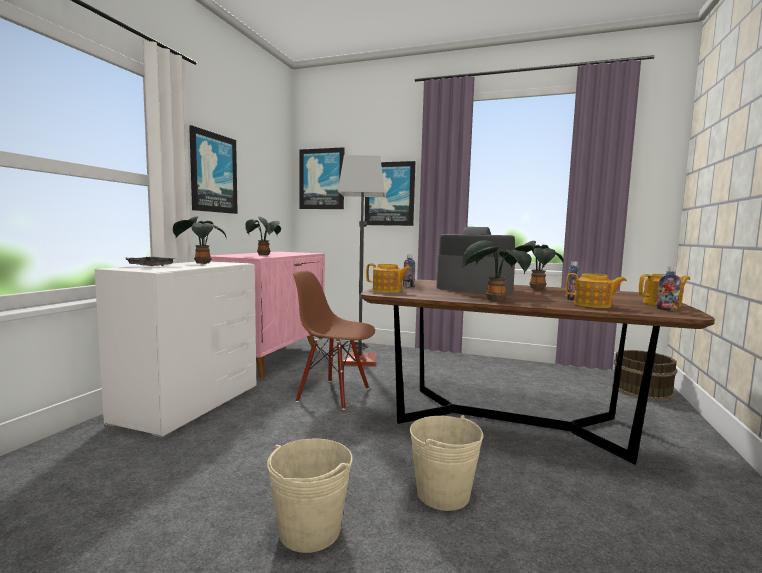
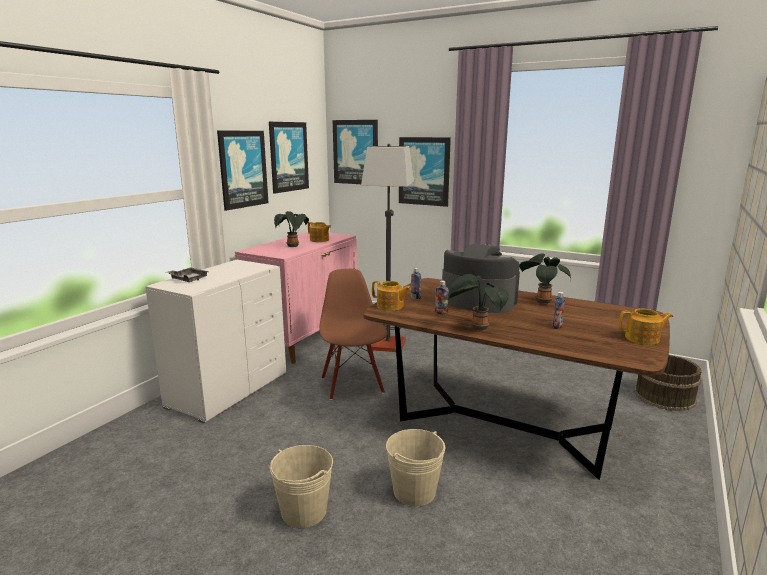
camera: 10 degrees right, 10 degrees up
potted plant [173,216,226,264] -> none
brown chair [293,271,375,410] -> brown chair turned 45 degrees clockwise [319,269,388,400]
teapot [566,273,627,308] -> teapot moved to [308,222,331,242]
bottle [656,267,681,311] -> bottle moved to [435,280,449,315]
none -> picture [269,122,309,194]

